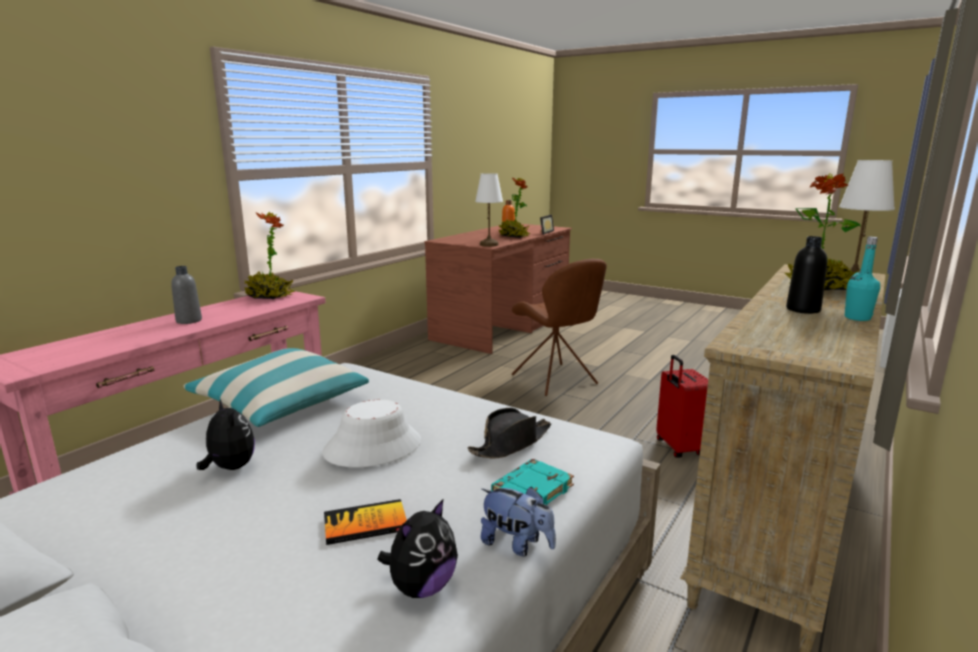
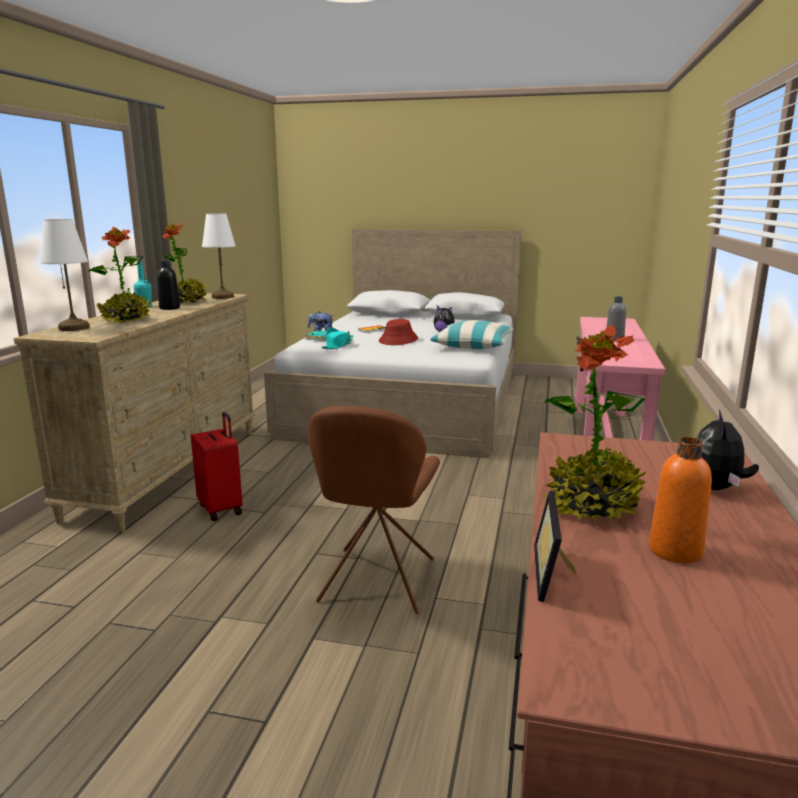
camera: 160 degrees right, 0 degrees up
potted plant [244,212,295,299] -> potted plant moved to [162,223,207,303]
white hat [322,400,421,467] -> red hat [379,319,418,345]
plush toy [378,498,458,598] -> plush toy moved to [696,410,759,490]
black hat [468,408,551,459] -> turquoise hat [321,328,353,349]
white table lamp [475,173,503,247] -> white table lamp moved to [202,214,236,299]
brown chair [512,259,607,396] -> brown chair turned 120 degrees counterclockwise [308,406,440,614]

